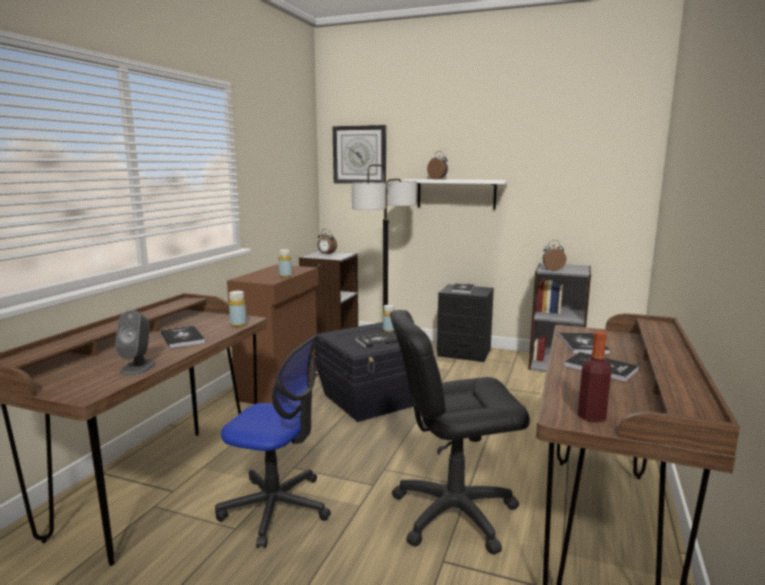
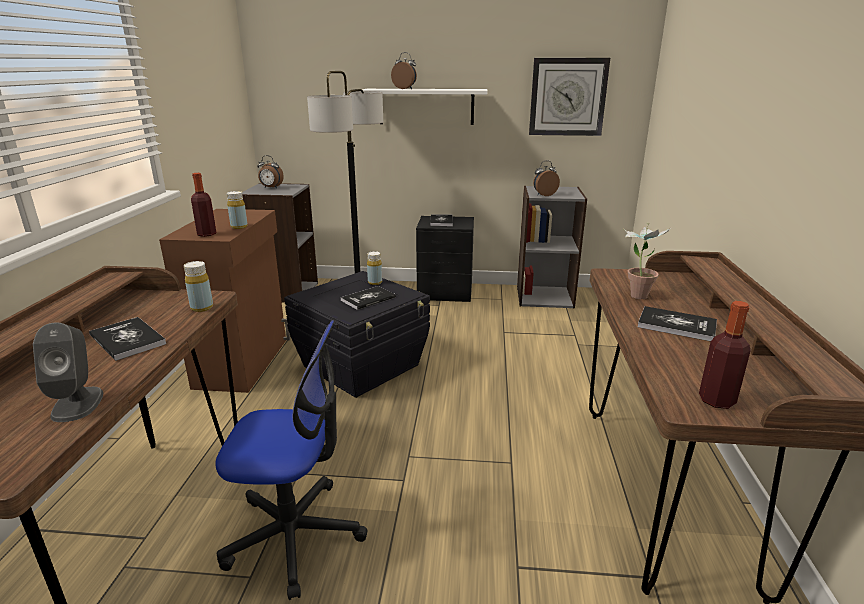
camera: 15 degrees left, 10 degrees up
wall clock [332,125,386,184] -> wall clock moved to [529,58,610,136]
black office chair [390,310,530,555] -> none
book [559,332,610,354] -> potted plant [624,223,671,299]
none -> bottle [191,173,217,237]

